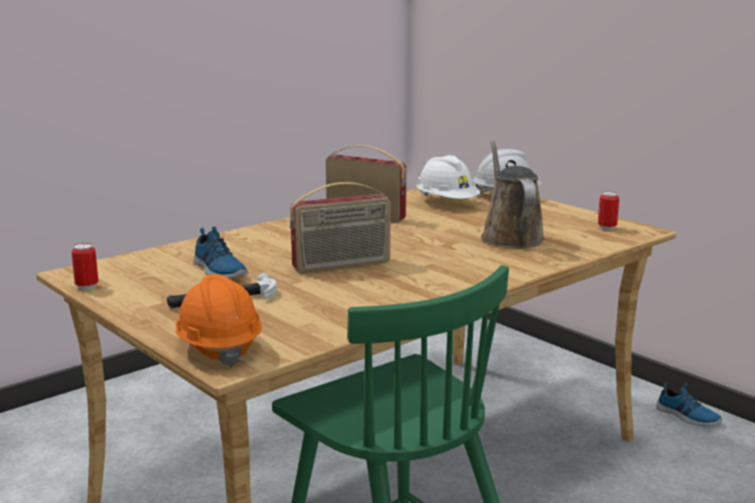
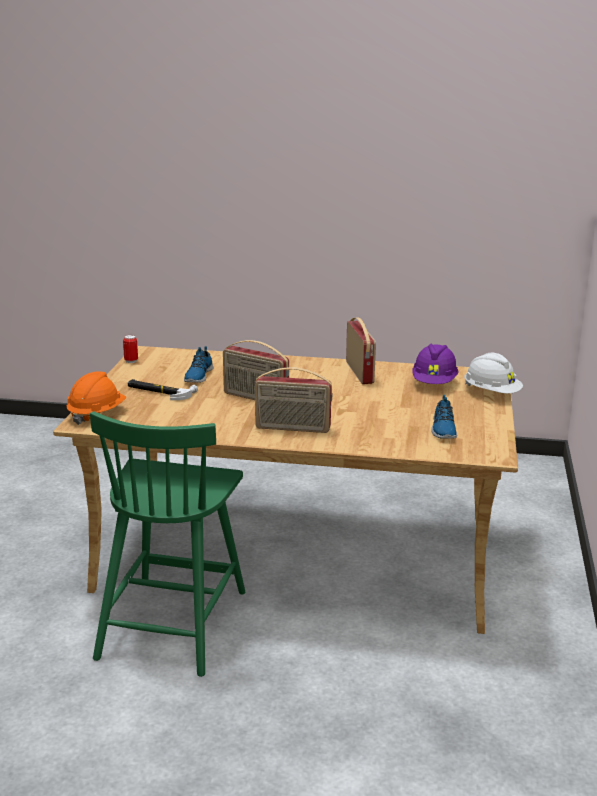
camera: 50 degrees right, 5 degrees up
white hard hat [416,155,480,199] -> purple hard hat [413,344,458,384]
brown watering can [481,140,545,248] -> none
can [598,191,619,230] -> none
shoe [656,382,722,426] -> shoe moved to [431,395,457,439]
none -> radio [254,367,332,433]

